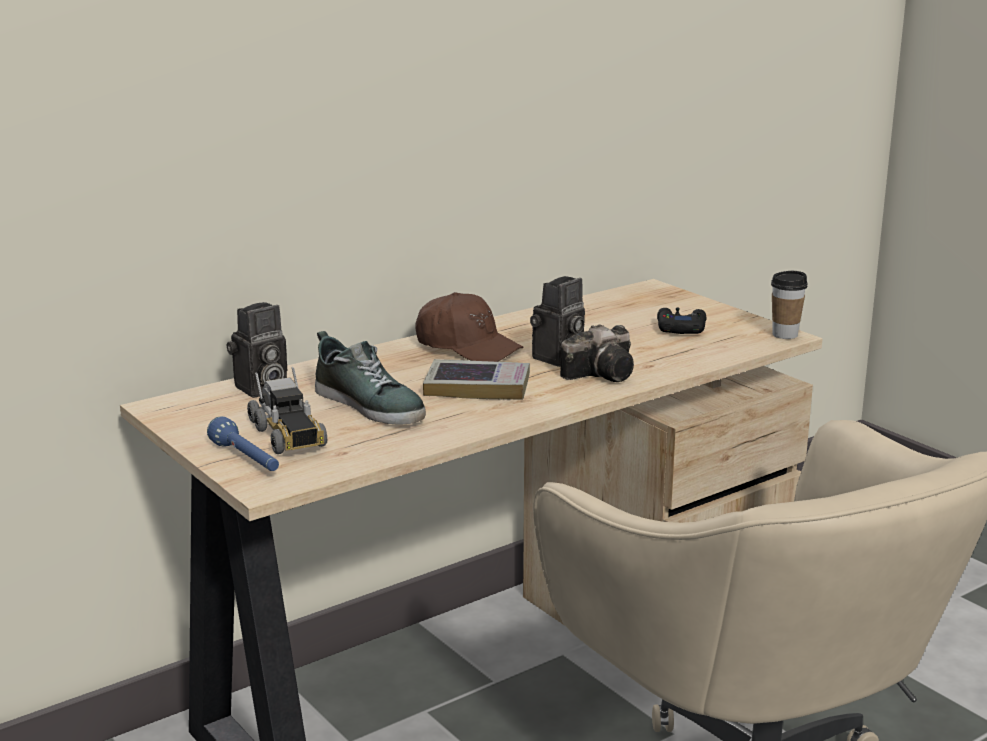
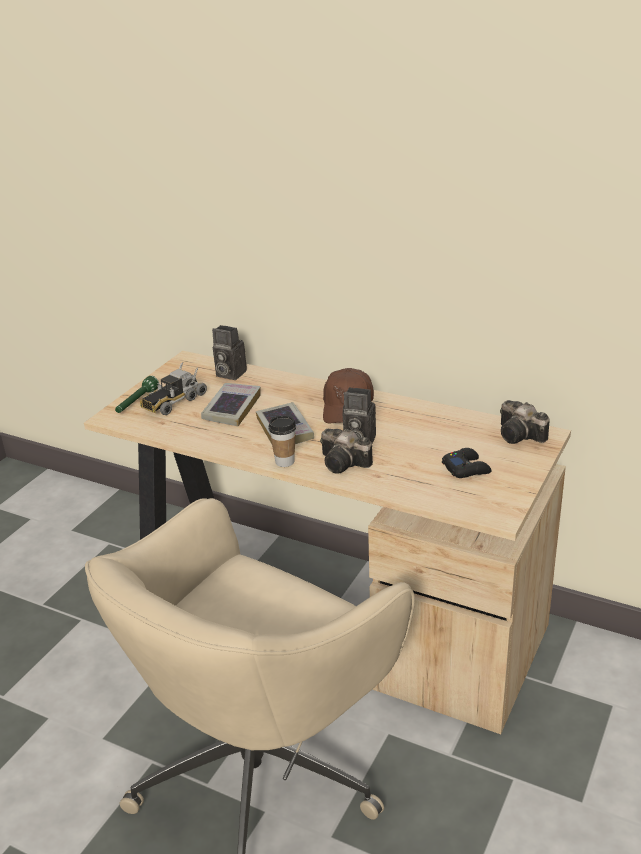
camera: 65 degrees right, 10 degrees up
blue flashlight [207,416,279,471] -> green flashlight [115,376,159,413]
shoe [315,331,426,425] -> book [201,383,261,426]
cup [771,271,808,339] -> cup moved to [269,416,296,467]
none -> camera [500,400,550,444]

